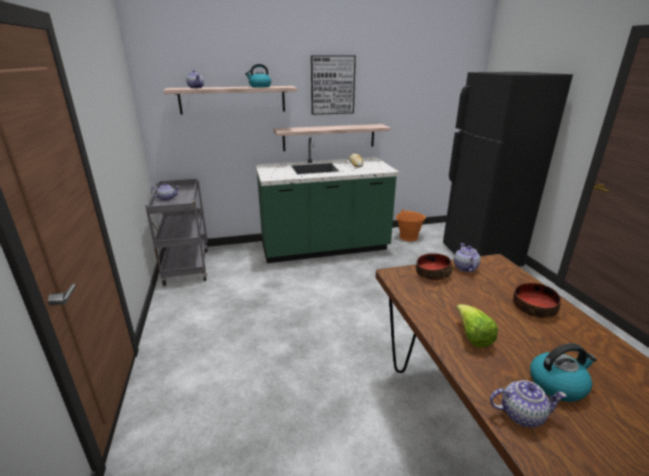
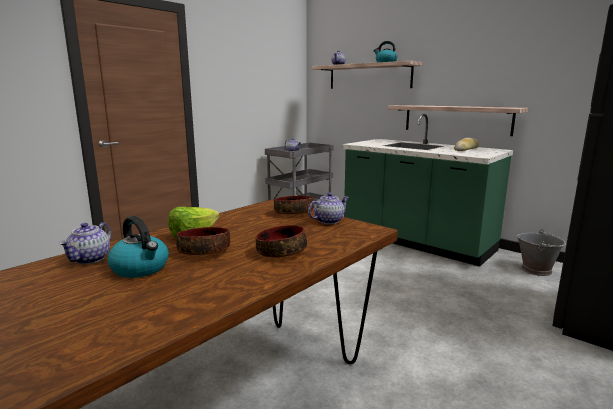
camera: 55 degrees right, 10 degrees down
picture [311,55,356,115] -> none
orange bucket [396,209,426,241] -> grey bucket [517,229,566,276]
teapot [490,380,567,427] -> teapot turned 45 degrees clockwise [59,222,111,264]
none -> bowl [176,227,230,256]

